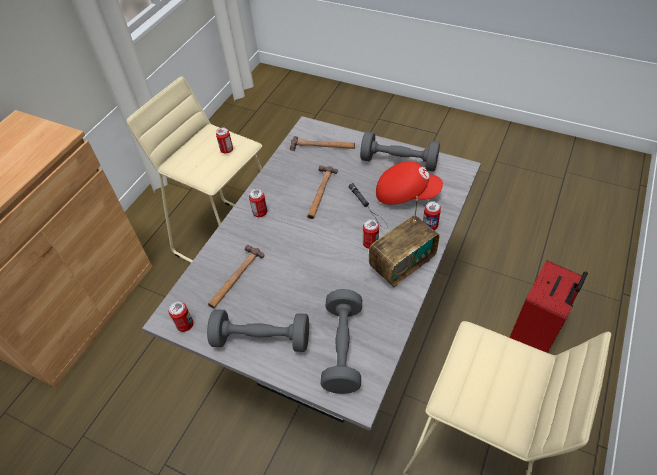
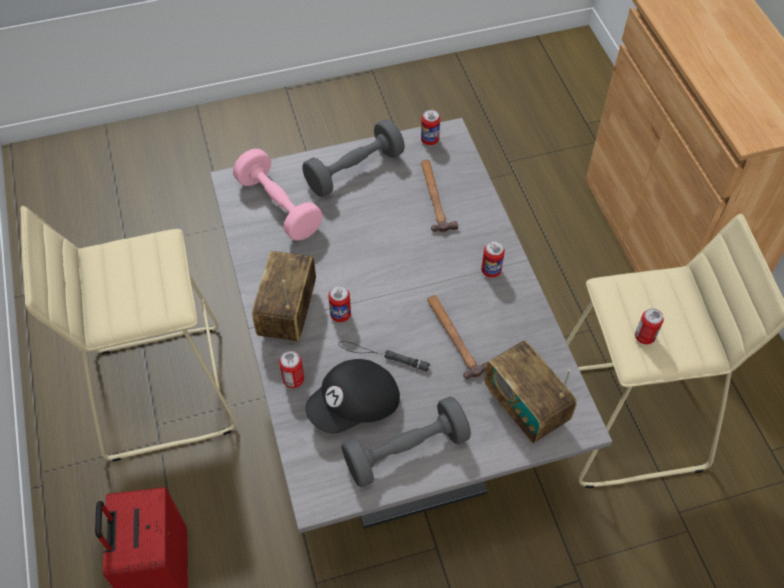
camera: 135 degrees right, 5 degrees up
hammer [290,136,355,151] -> radio [484,341,577,443]
grey dumbbell [321,289,362,394] -> pink dumbbell [233,149,323,241]
red cap [376,161,443,204] -> black cap [305,359,400,433]

